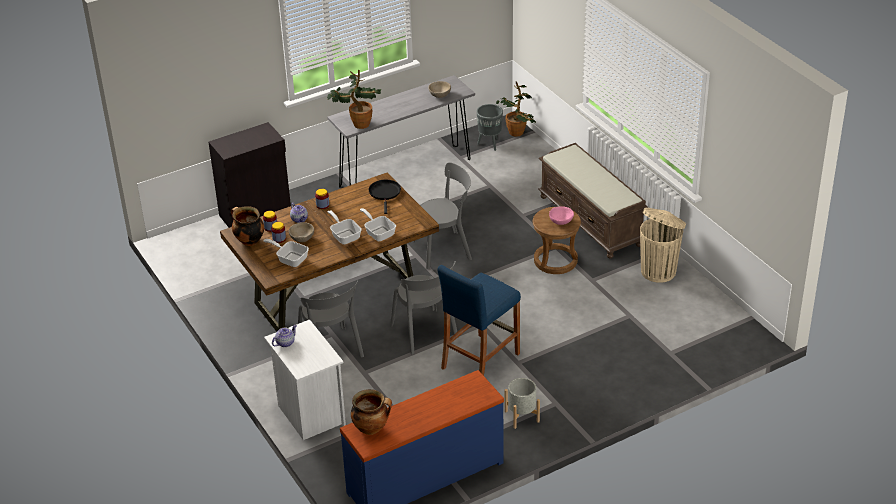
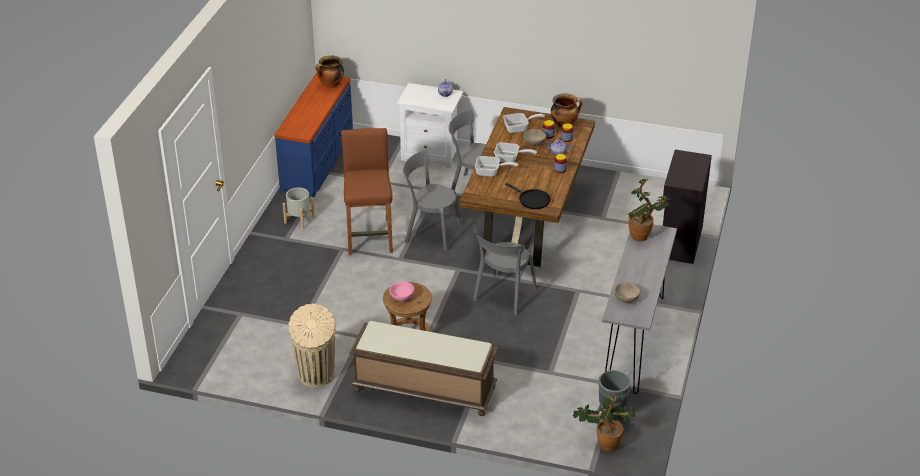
camera: 135 degrees right, 0 degrees up
blue stool [437,265,521,376] -> brown stool [341,128,393,255]

